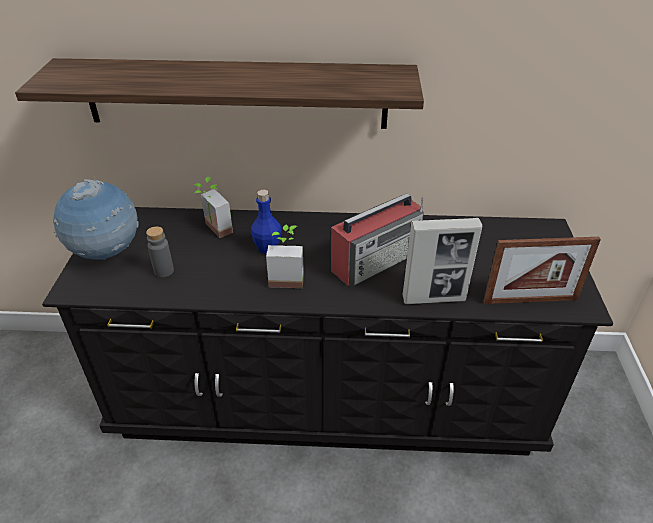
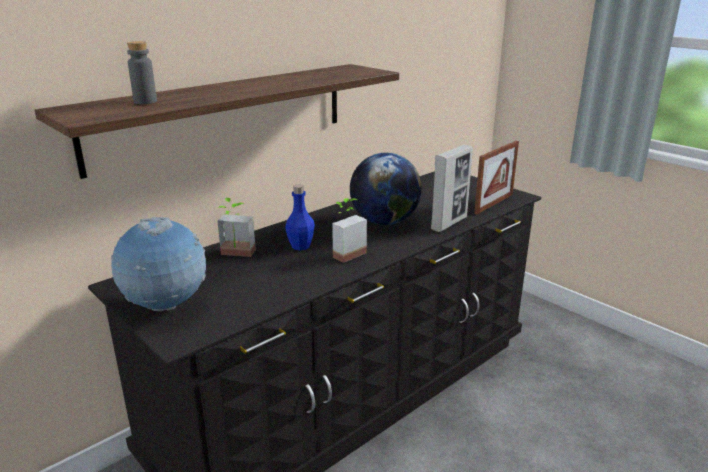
camera: 45 degrees left, 15 degrees down
grey bottle [146,226,174,277] -> grey bottle moved to [127,41,157,104]
radio [331,193,424,286] -> globe [350,153,422,225]

